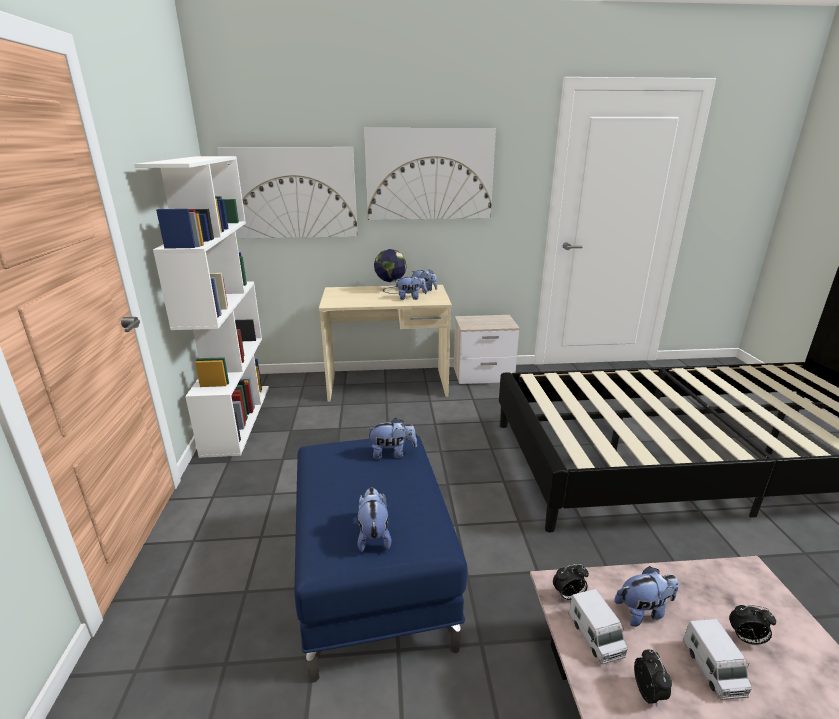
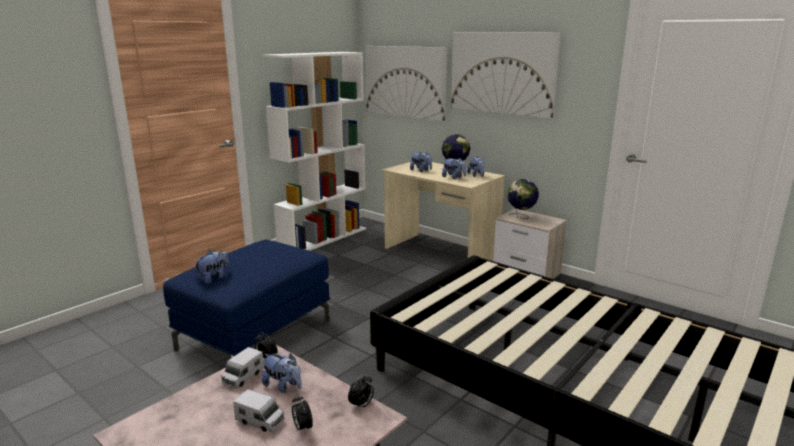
camera: 45 degrees right, 5 degrees down
plush toy [367,417,417,460] -> plush toy moved to [410,152,432,172]
alarm clock [634,649,672,706] -> alarm clock moved to [348,374,374,410]
toy truck [683,619,752,700] -> toy truck turned 105 degrees counterclockwise [233,389,285,432]
none -> globe [507,179,539,219]

